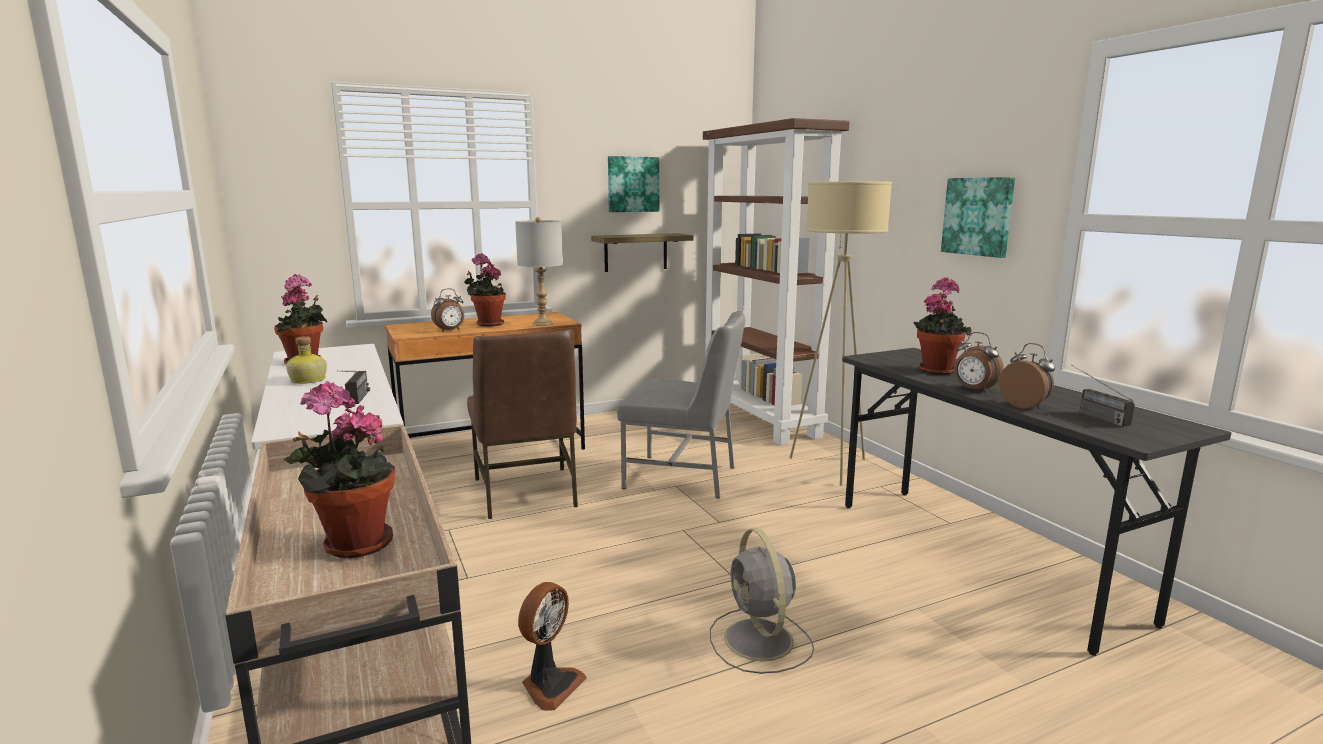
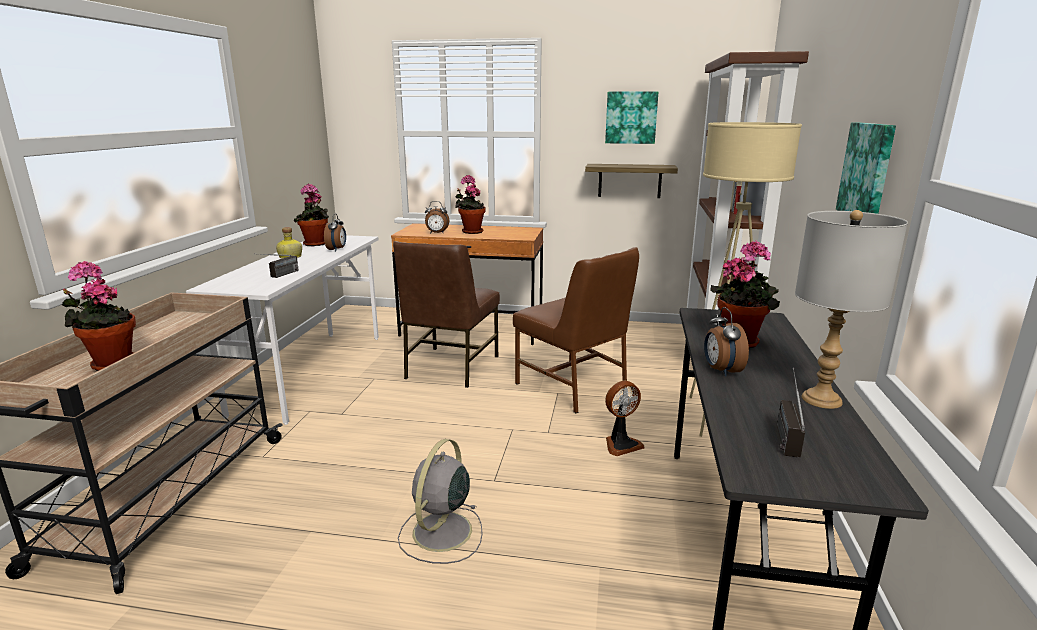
camera: 35 degrees right, 5 degrees up
grey table lamp [515,217,563,326] -> grey table lamp moved to [795,210,908,409]
fan [518,582,587,711] -> fan moved to [605,381,644,456]
grey chair [617,311,745,498] -> brown chair [513,247,639,413]
alarm clock [999,343,1055,409] -> alarm clock moved to [324,214,346,251]

